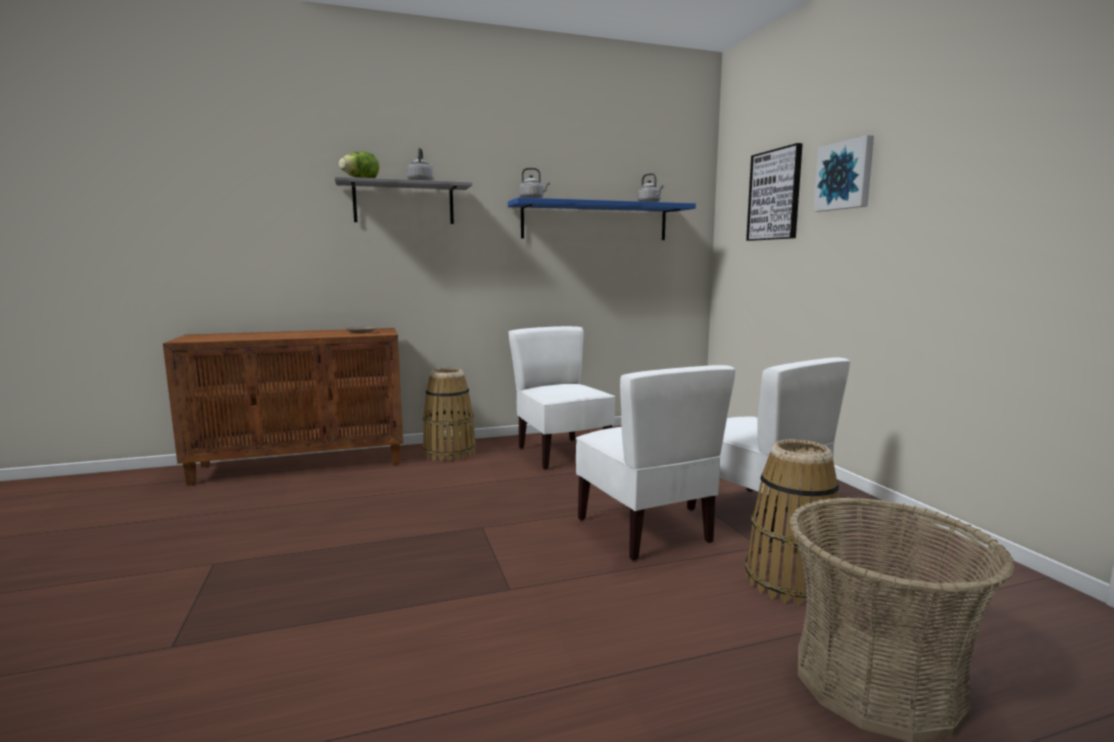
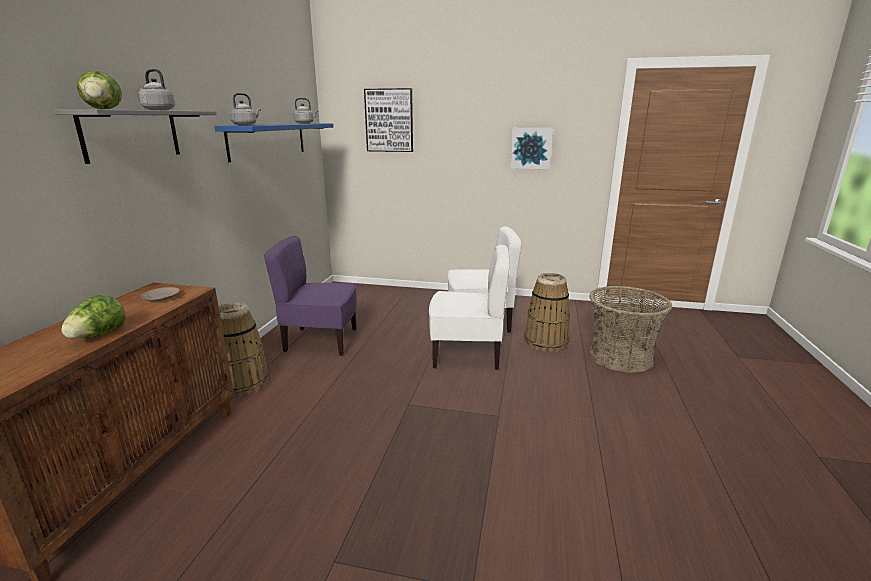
camera: 60 degrees left, 10 degrees up
white chair [508,326,615,470] -> purple chair [264,236,357,356]
picture [813,135,874,212] -> picture moved to [510,128,553,169]
none -> lettuce [61,295,125,339]

